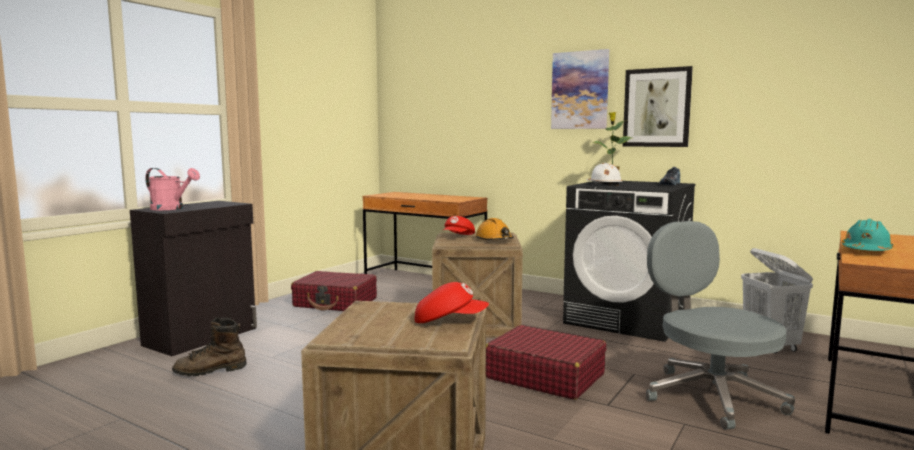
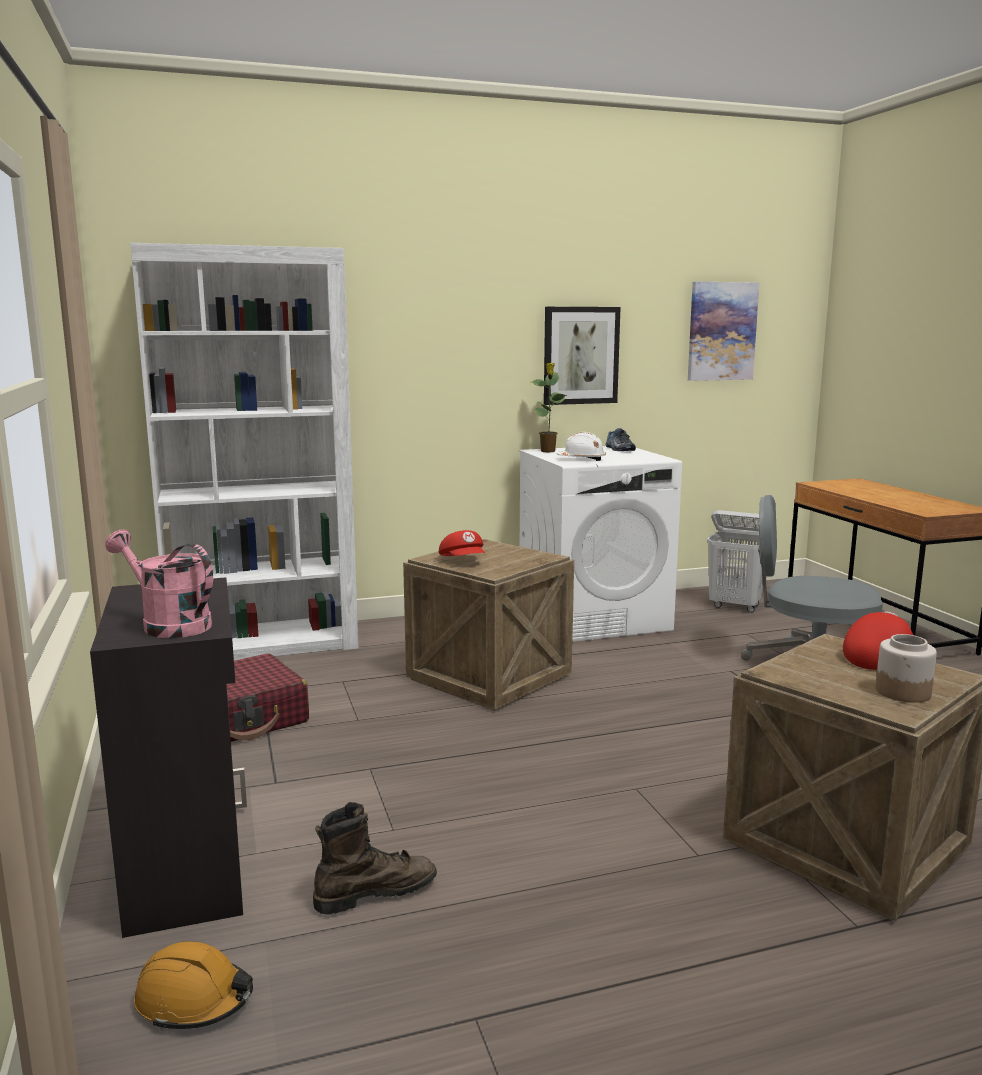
camera: 50 degrees left, 5 degrees up
pink watering can [145,168,200,210] -> pink watering can turned 120 degrees counterclockwise [105,530,213,638]
brown boot [172,317,247,376] -> brown boot turned 135 degrees counterclockwise [313,802,437,915]
brown desk [362,192,487,274] -> white bookcase [130,243,359,661]
orange hard hat [476,218,514,240] -> orange hard hat moved to [134,941,253,1031]
red suitcase [486,325,606,400] -> none
picture [551,49,609,129] -> picture moved to [688,282,759,381]
black washing machine [563,181,695,342] -> white washing machine [519,446,682,642]
turquoise hard hat [842,219,894,251] -> none
none -> jar [876,634,937,703]

